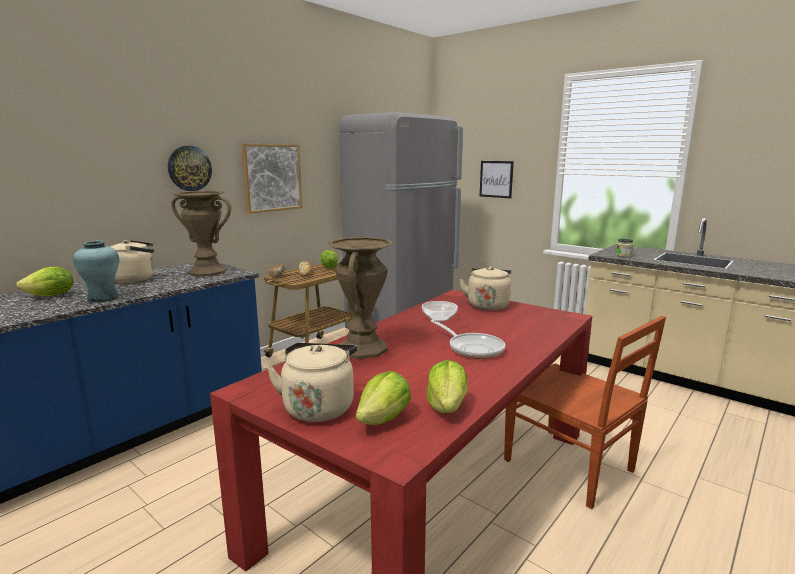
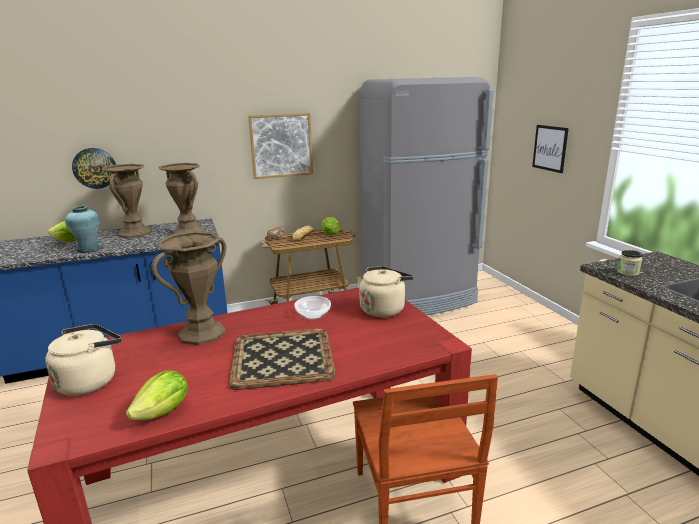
camera: 30 degrees right, 5 degrees up
beige kettle [110,240,154,283] -> brown vase [102,164,151,238]
wall clock [168,146,212,191] -> wall clock moved to [72,148,116,189]
lettuce [356,371,411,425] -> none
frying pan [431,320,505,359] -> tray [229,329,336,390]

